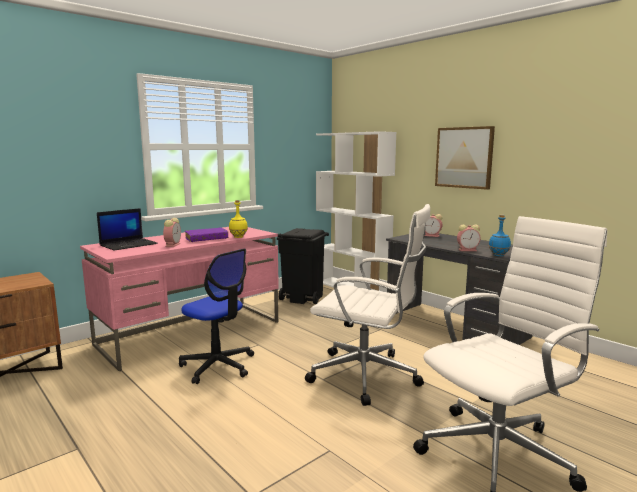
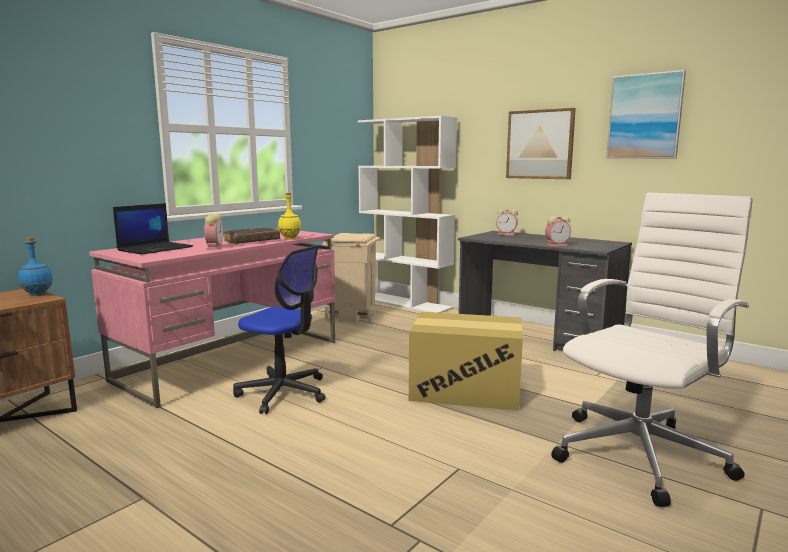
camera: 10 degrees left, 0 degrees up
purple book [185,227,228,242] -> brown book [224,227,280,244]
black trash can [277,228,329,304] -> beige trash can [322,233,380,322]
white office chair [305,204,431,406] -> cardboard box [409,312,523,411]
blue bottle [489,215,511,257] -> blue bottle moved to [18,237,53,296]
none -> picture [606,70,686,159]

